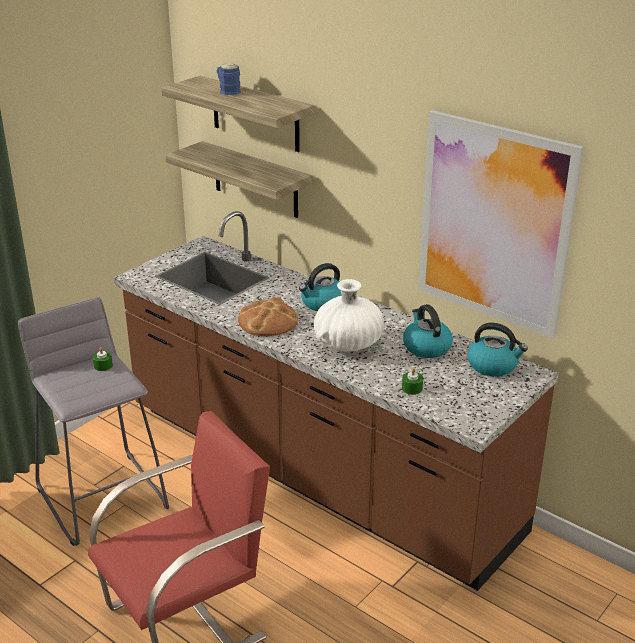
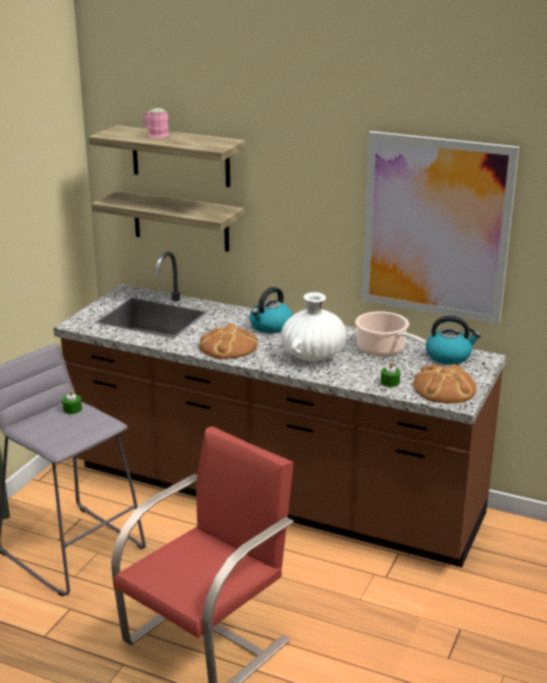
camera: 15 degrees left, 5 degrees down
blue mug [217,63,241,95] -> pink mug [143,108,169,138]
kettle [403,304,453,358] -> cooking pot [355,311,426,356]
none -> bread [414,364,476,403]

